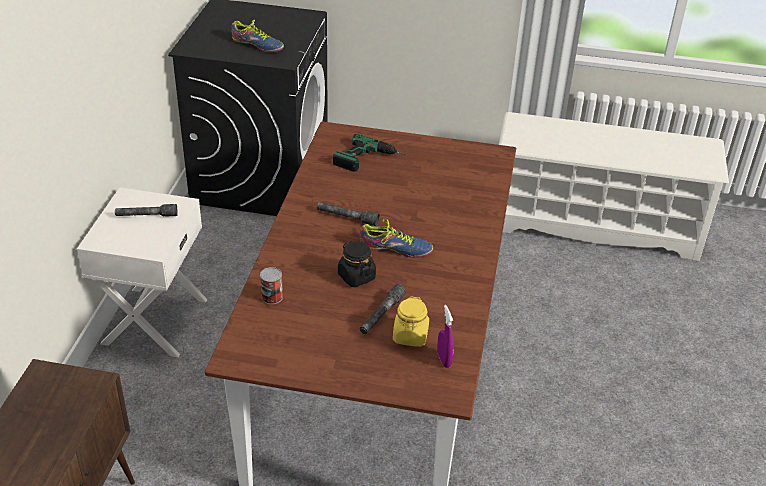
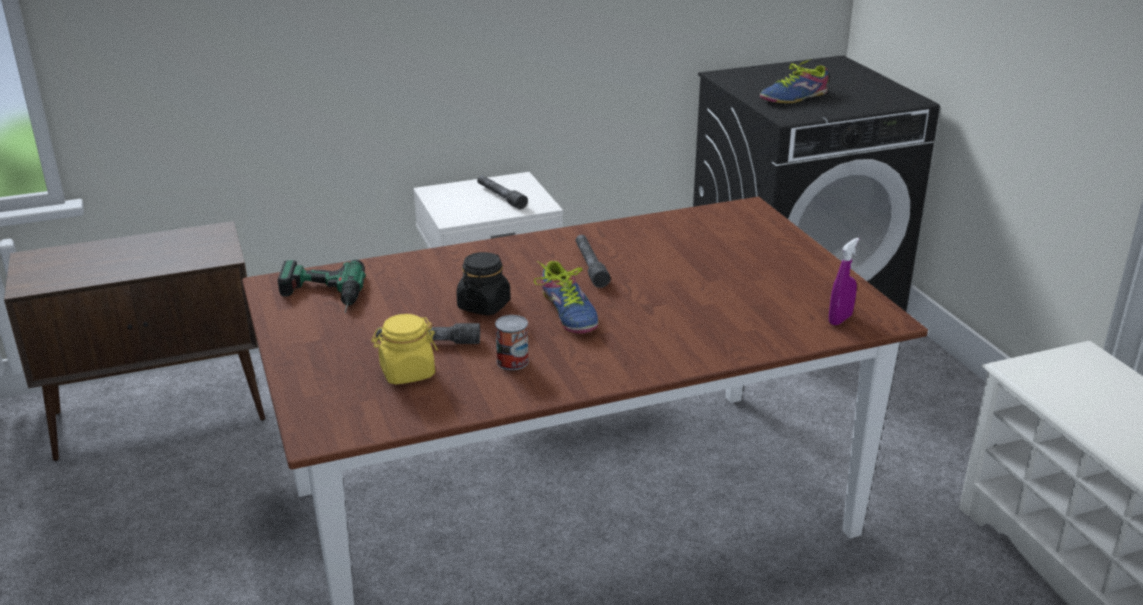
camera: 60 degrees right, 10 degrees down
shoe [232,20,284,53] -> shoe turned 60 degrees clockwise [760,59,829,103]
can [260,267,283,304] -> can moved to [495,315,529,370]
power drill [333,134,406,172] -> power drill moved to [278,260,366,313]
purple spray bottle [437,305,454,368] -> purple spray bottle moved to [829,238,859,325]

